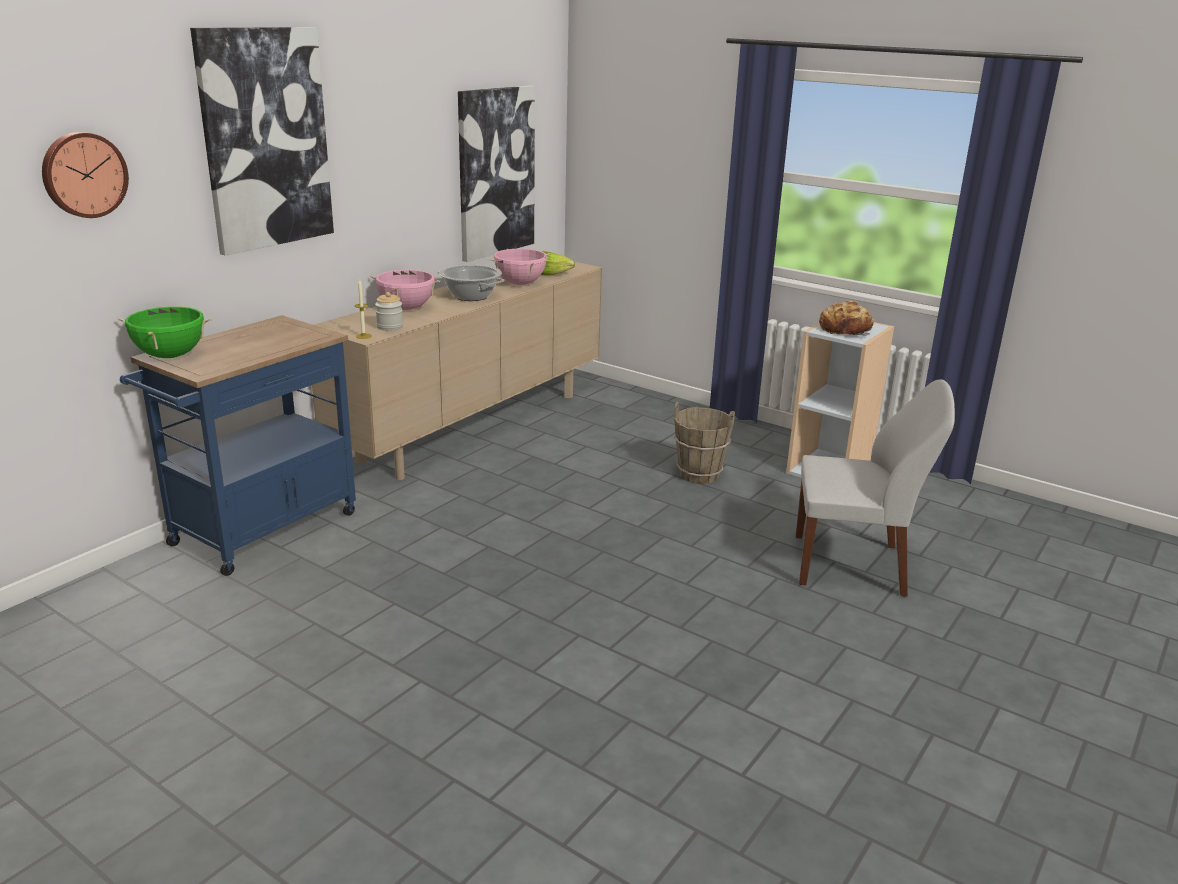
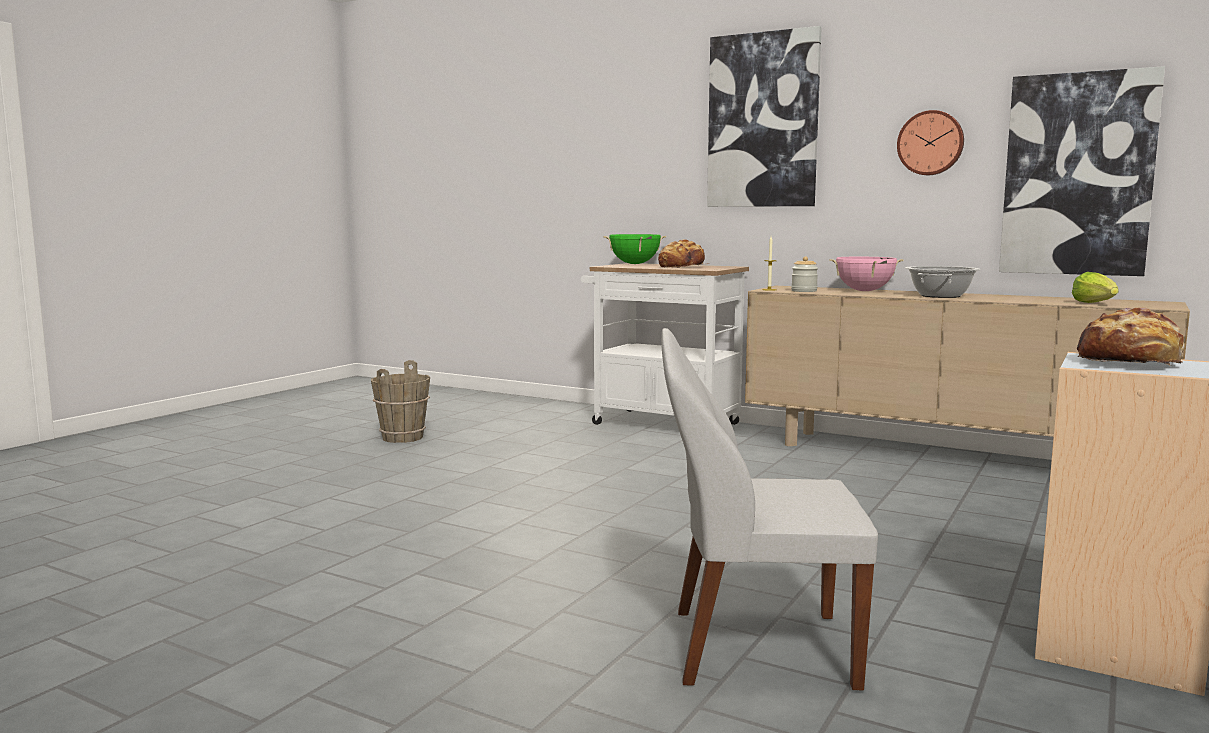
camera: 85 degrees right, 15 degrees down
wall clock [42,132,129,218] -> wall clock moved to [897,110,964,175]
blue cart [120,315,356,576] -> white cart [581,263,749,425]
pink cooking pot [490,249,550,285] -> none
brown bucket [674,401,735,484] -> brown bucket moved to [371,360,430,443]
white chair [796,379,955,597] -> white chair turned 90 degrees clockwise [661,328,878,690]
none -> bread [658,239,709,268]

